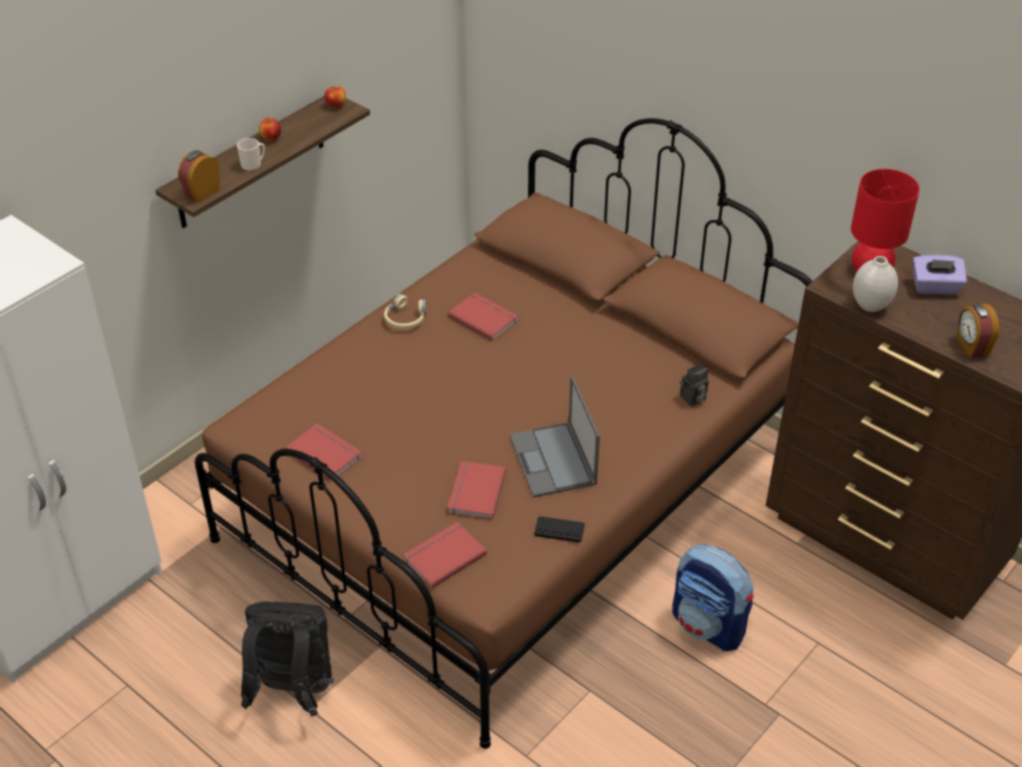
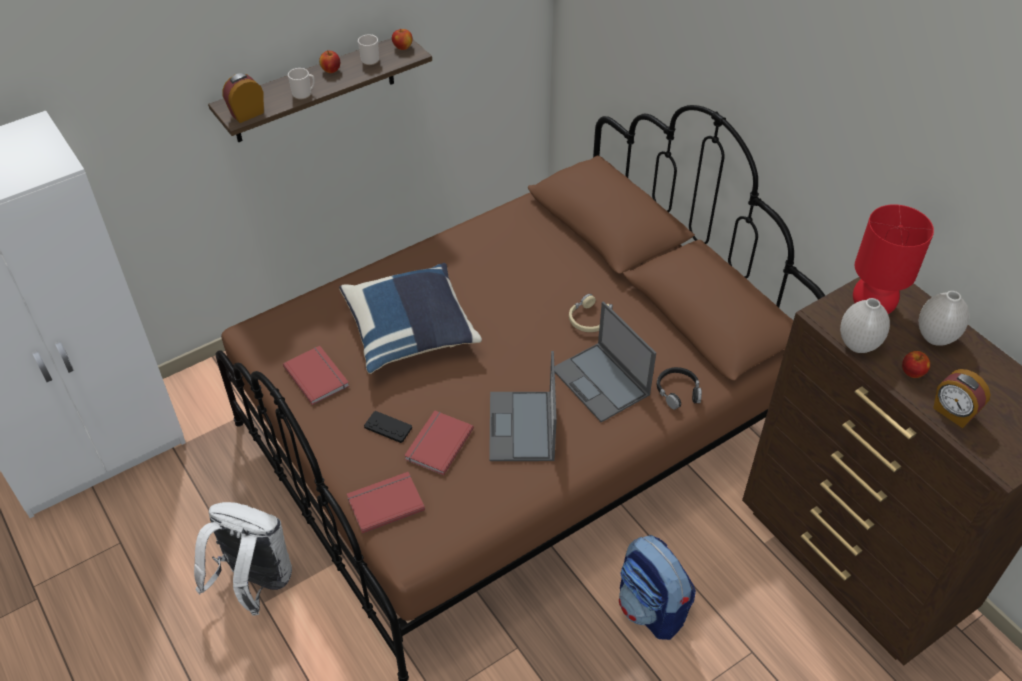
camera: 15 degrees right, 5 degrees up
black backpack [241,602,334,716] -> white backpack [194,502,292,616]
beige headphones [384,294,426,329] -> beige headphones moved to [569,294,613,332]
red book [448,293,518,341] -> none
black game controller [534,516,585,543] -> black game controller moved to [364,411,412,443]
camera [680,363,709,406] -> black headphones [657,367,702,410]
purple tissue box [913,255,967,295] -> white vase [919,291,969,346]
alarm clock [957,304,999,358] -> alarm clock turned 45 degrees counterclockwise [933,369,991,428]
none -> blue pillow [339,263,482,374]
none -> mug [358,34,379,65]
none -> laptop [554,301,656,422]
none -> apple [902,351,930,378]

